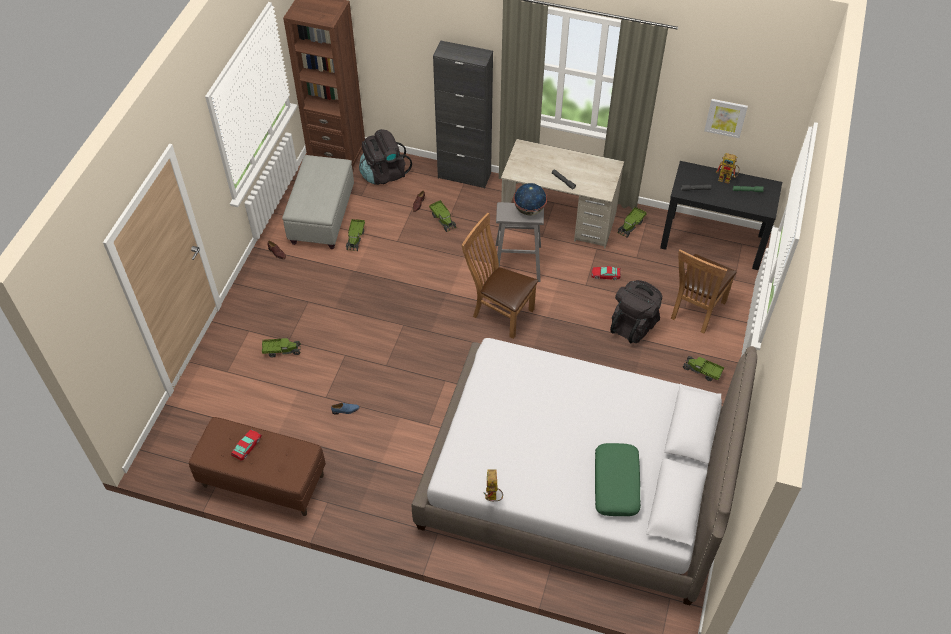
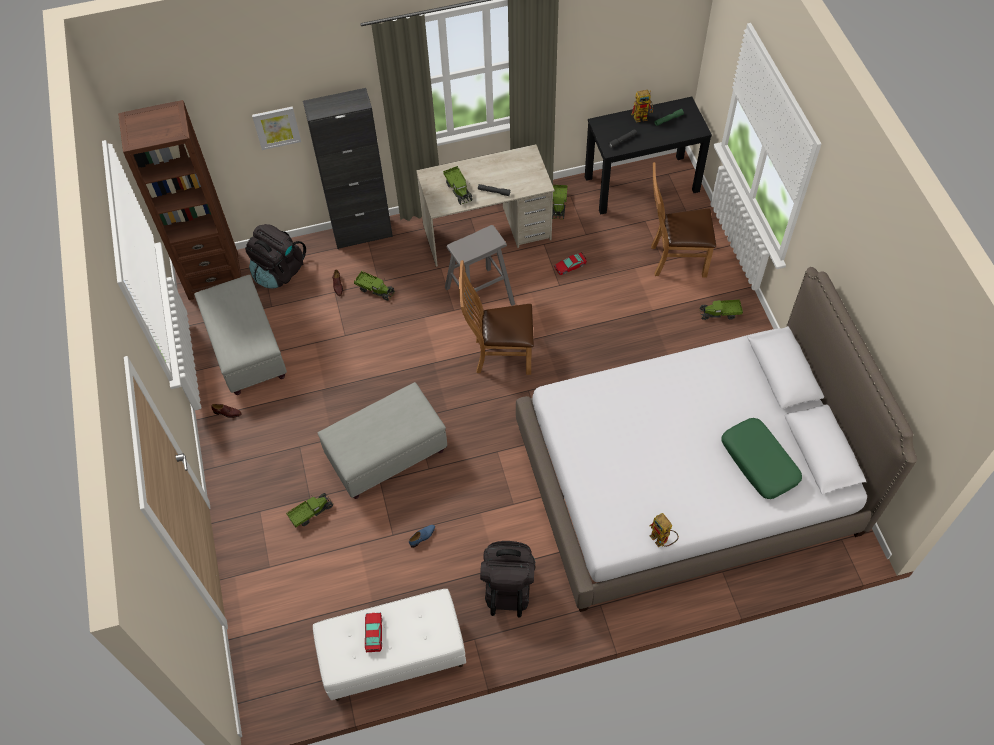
camera: 30 degrees left, 5 degrees up
brown bench [189,417,326,516] -> white bench [313,589,466,701]
toy truck [346,219,365,251] -> toy truck moved to [443,166,472,205]
globe [514,183,547,216] -> none
black backpack [610,280,662,343] -> black backpack moved to [480,541,535,618]
brown chair [671,249,737,333] -> brown chair turned 90 degrees clockwise [651,162,716,278]
picture [704,99,748,138] -> picture moved to [252,106,301,150]
none -> grey ottoman [317,382,447,499]

